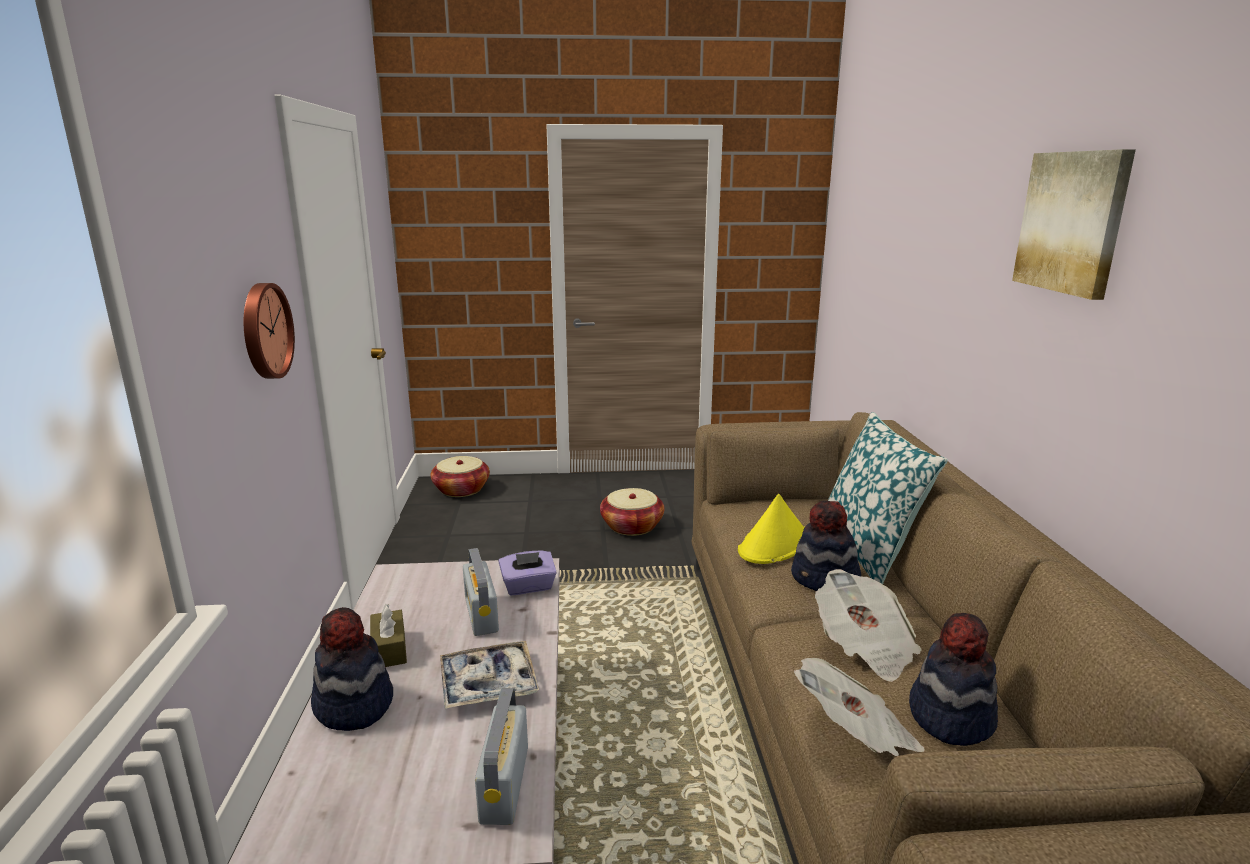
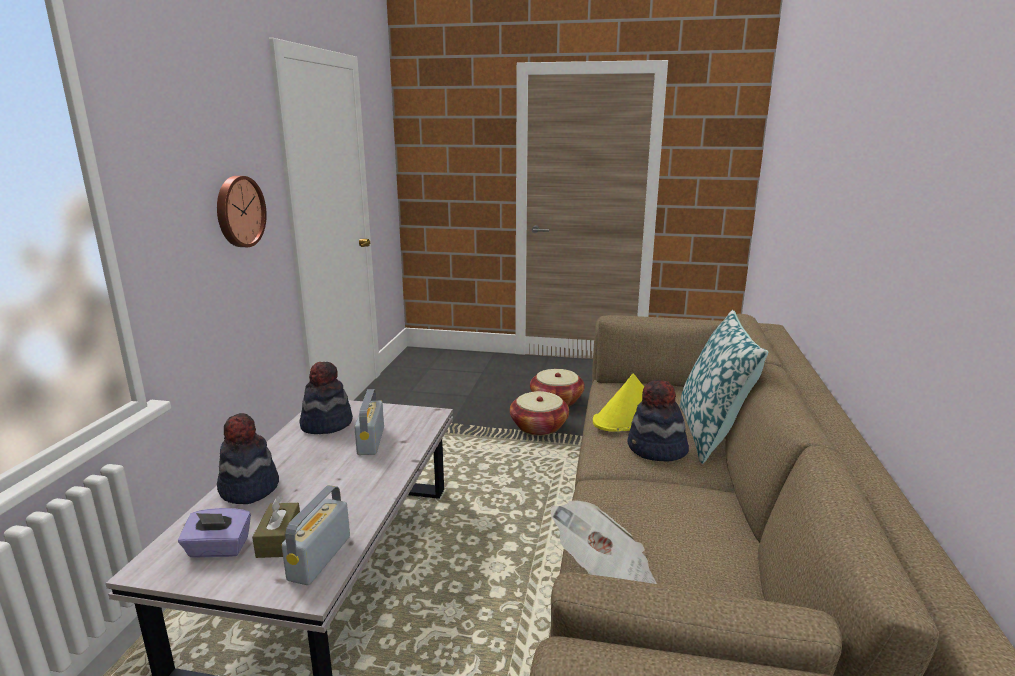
camera: 15 degrees right, 0 degrees up
brown tissue box [370,604,407,667] -> brown tissue box moved to [252,496,301,558]
basket [431,456,490,497] -> basket moved to [510,391,569,436]
tray [440,641,539,709] -> none
purple tissue box [499,551,557,596] -> purple tissue box moved to [178,508,251,558]
newspaper [815,569,922,682] -> none
hat [909,613,998,746] -> hat moved to [300,362,353,434]
picture [1012,149,1136,300] -> none

